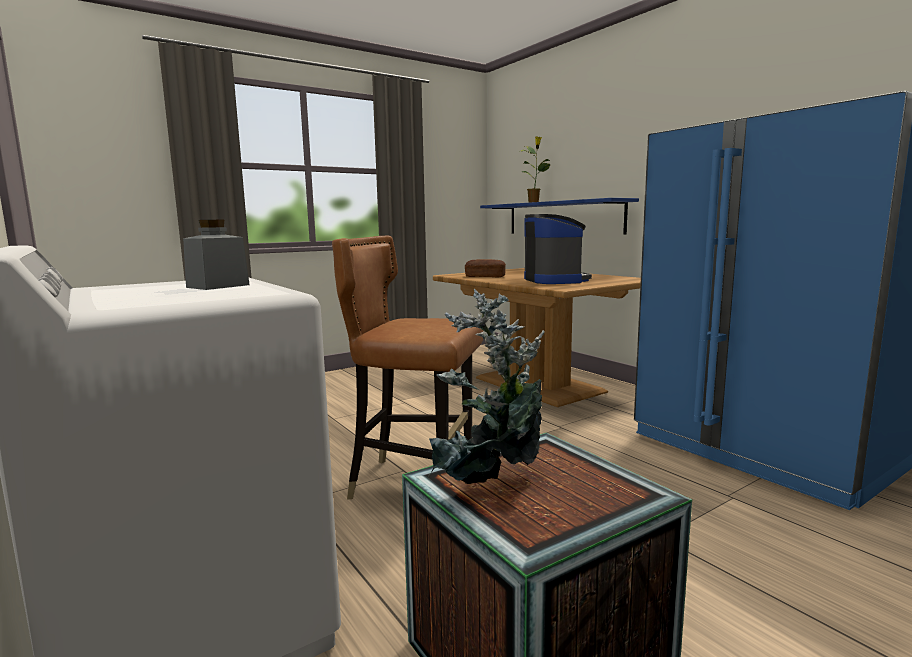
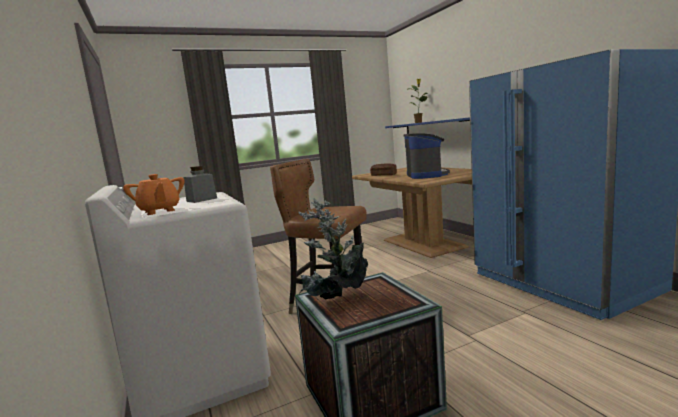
camera: 10 degrees right, 0 degrees up
none -> orange teapot [123,174,185,215]

